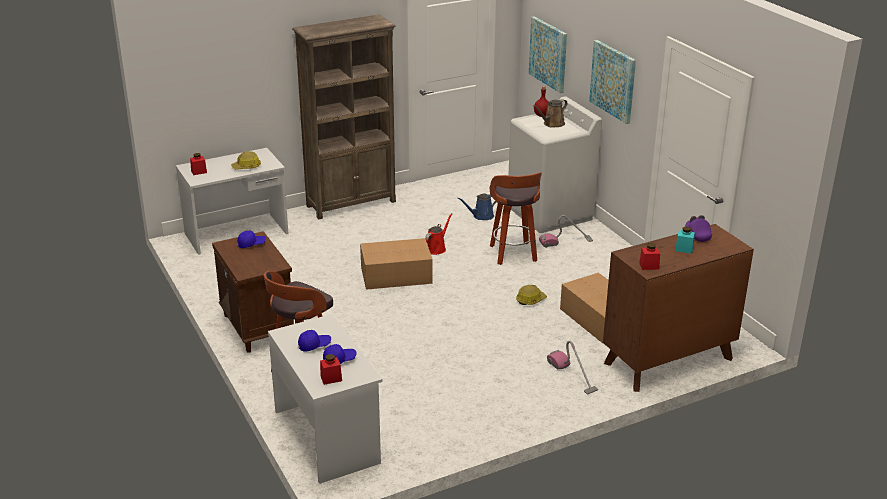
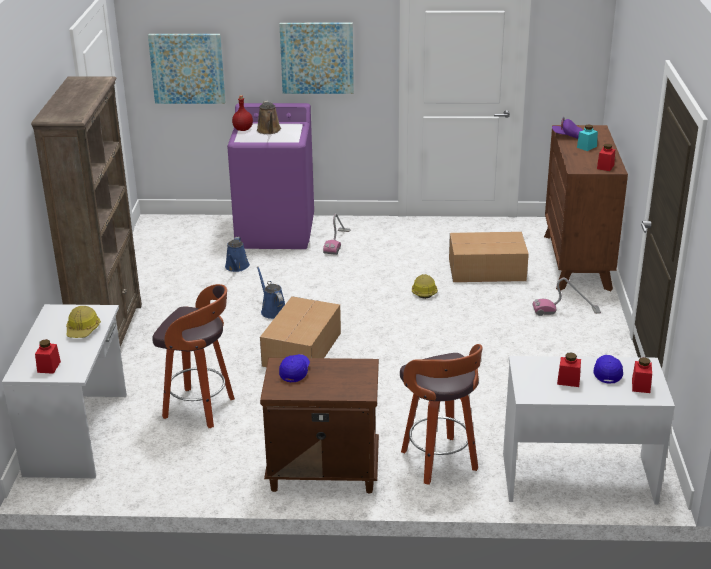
camera: 60 degrees left, 0 degrees up
blue cap [298,330,331,351] -> red jar [557,352,581,387]
red watering can [425,213,453,255] -> blue watering can [257,267,285,319]
stool [490,172,542,265] -> stool moved to [152,284,235,428]
white washing machine [508,96,602,233] -> purple washing machine [227,103,314,249]

